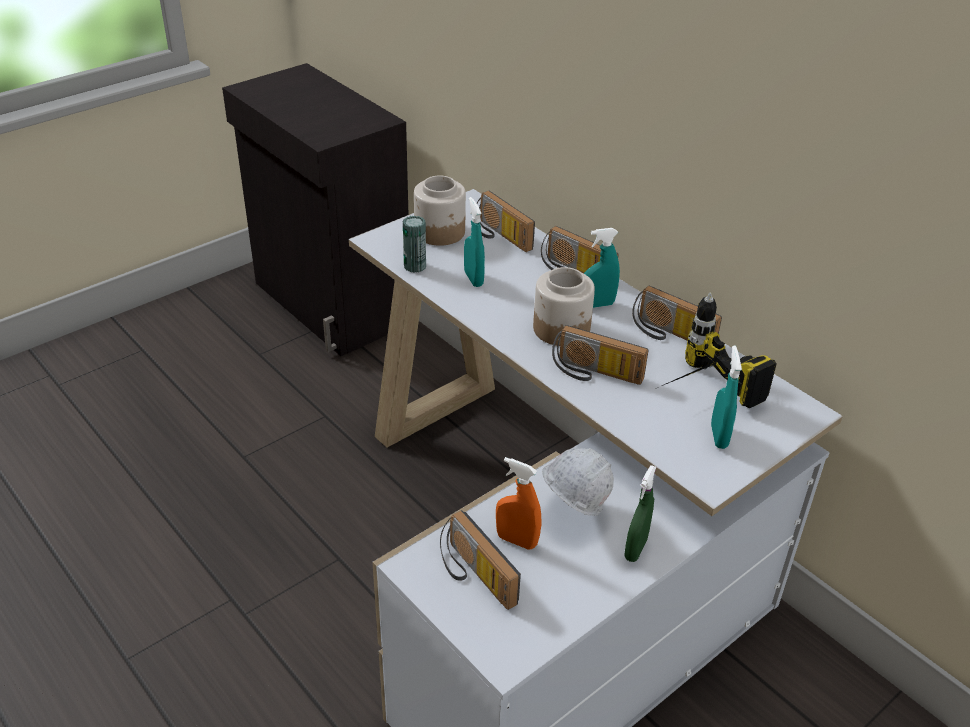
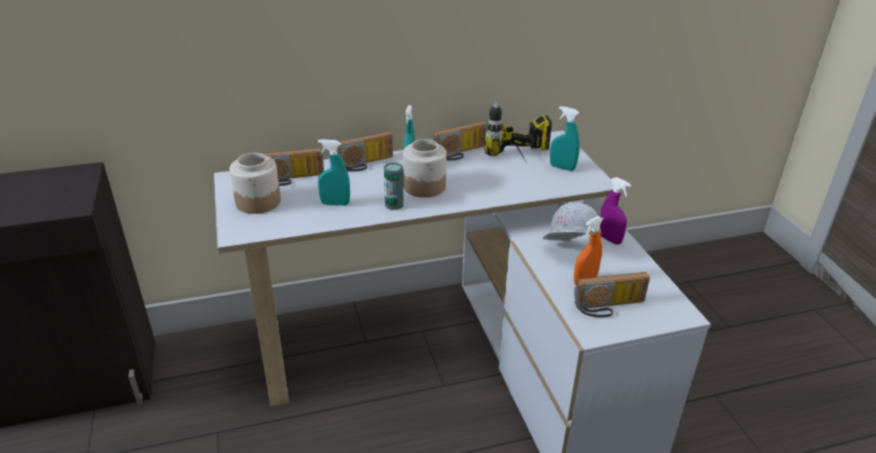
camera: 65 degrees left, 5 degrees down
can [403,216,426,273] -> can moved to [384,162,404,210]
radio [552,325,649,385] -> none
green spray bottle [624,465,656,562] -> purple spray bottle [600,177,631,245]

